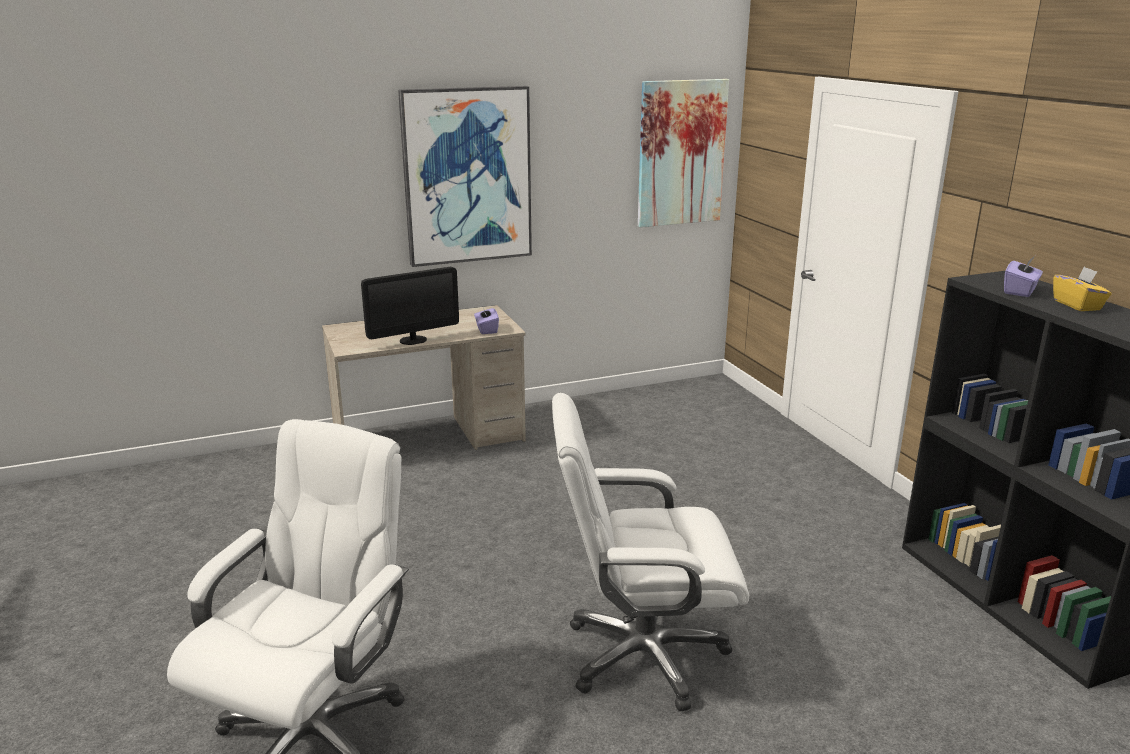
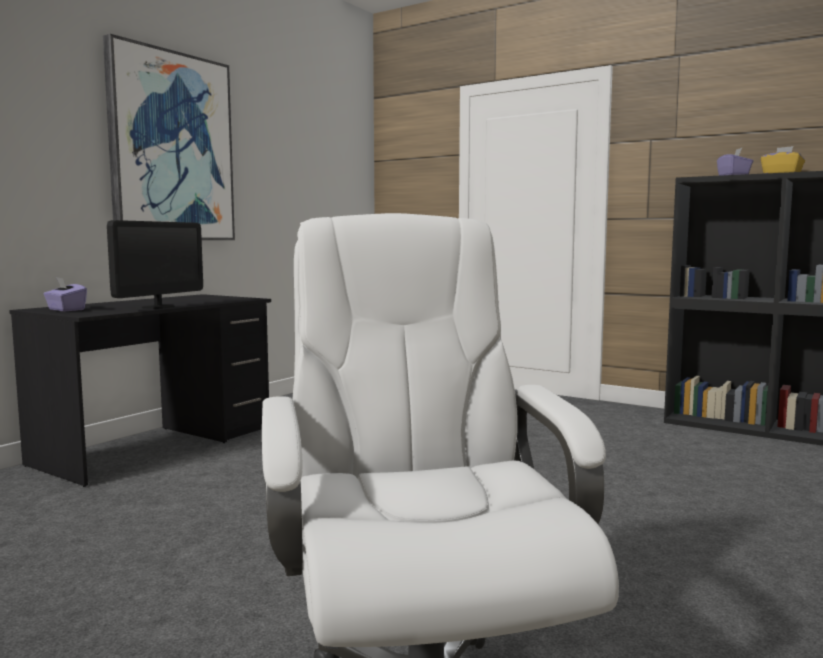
camera: 35 degrees left, 15 degrees down
beige desk [322,305,526,450] -> black desk [9,294,271,487]
purple tissue box [474,305,499,334] -> purple tissue box moved to [43,277,87,312]
white office chair [552,393,749,712] -> none
picture [638,79,729,227] -> none

